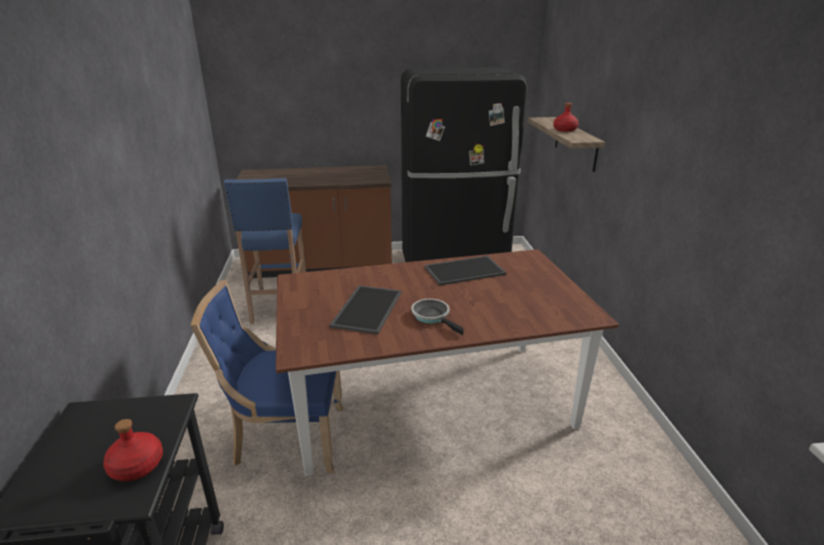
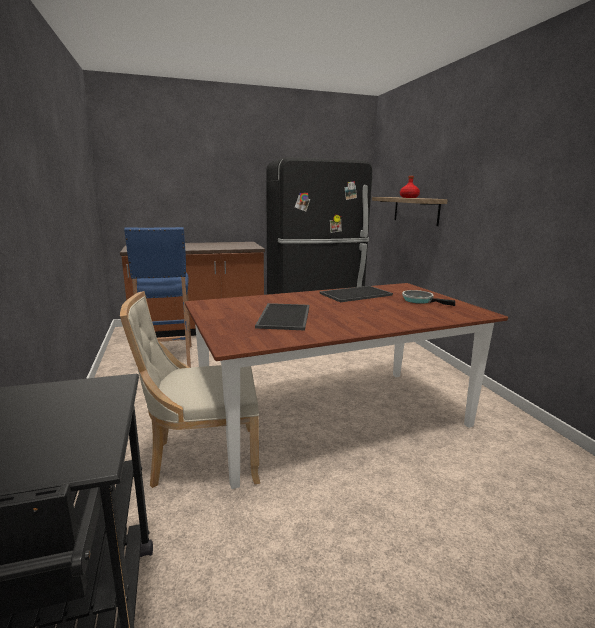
camera: 10 degrees left, 10 degrees down
red bottle [103,419,163,482] -> none
blue chair [191,280,343,473] -> beige chair [120,291,260,488]
frying pan [411,299,464,335] -> frying pan moved to [402,290,455,306]

